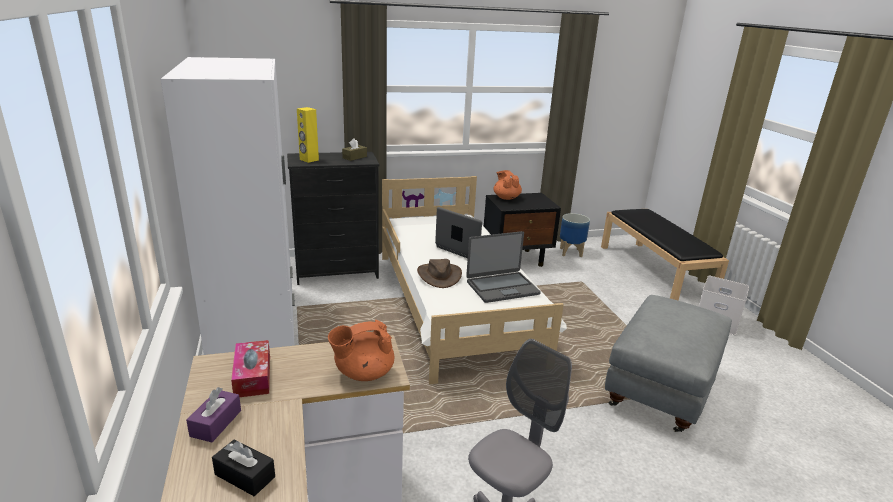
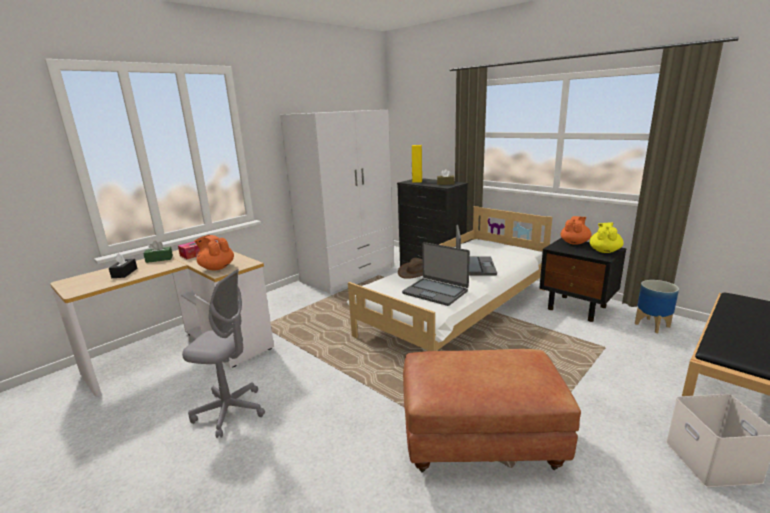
camera: 60 degrees right, 5 degrees down
purple tissue box [186,387,241,442] -> green tissue box [143,241,173,263]
grey ottoman [605,295,732,432] -> brown ottoman [403,349,581,473]
none -> yellow teapot [589,223,623,253]

